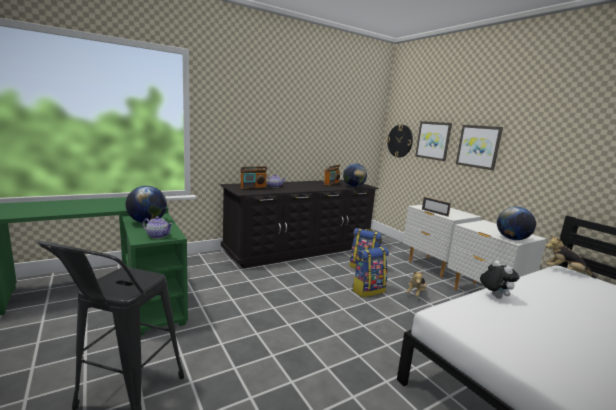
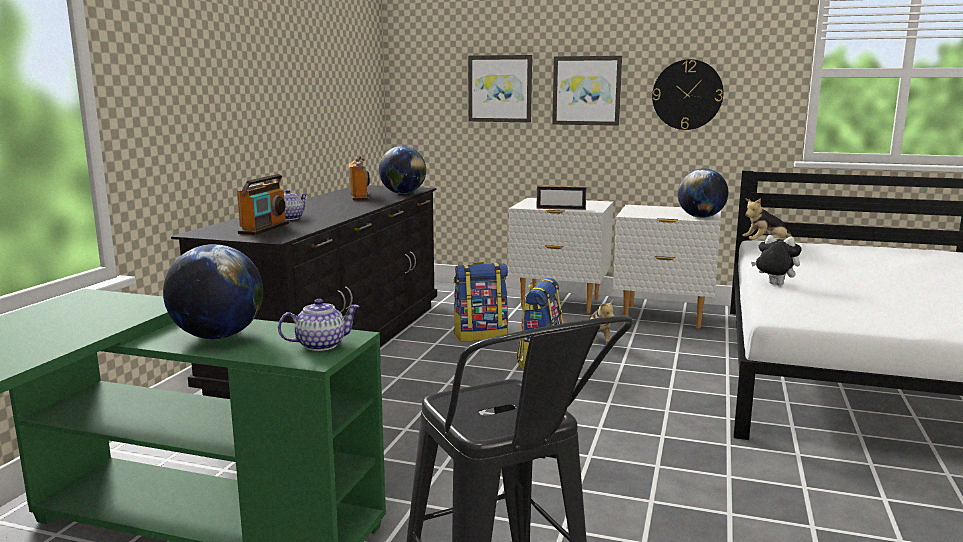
camera: 40 degrees left, 0 degrees up
wall clock [387,125,413,157] -> wall clock moved to [652,59,723,130]

